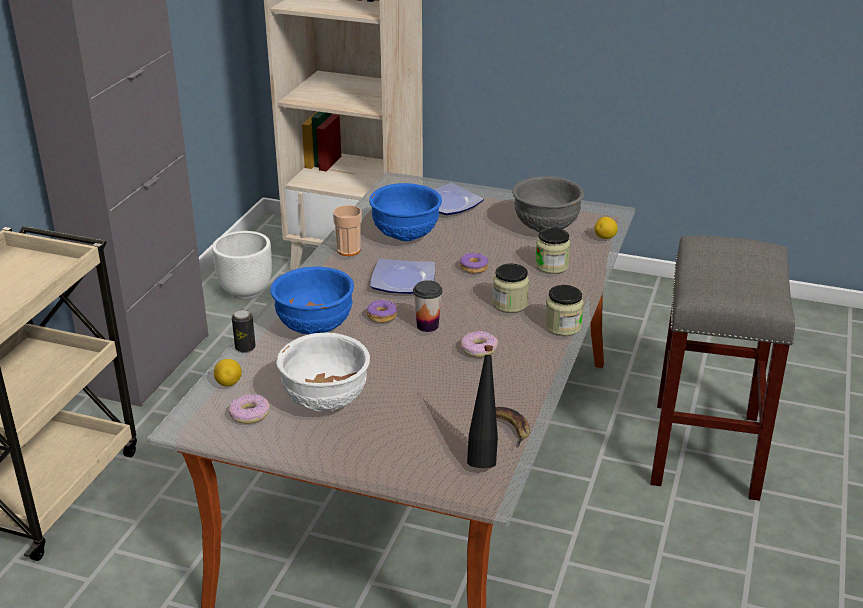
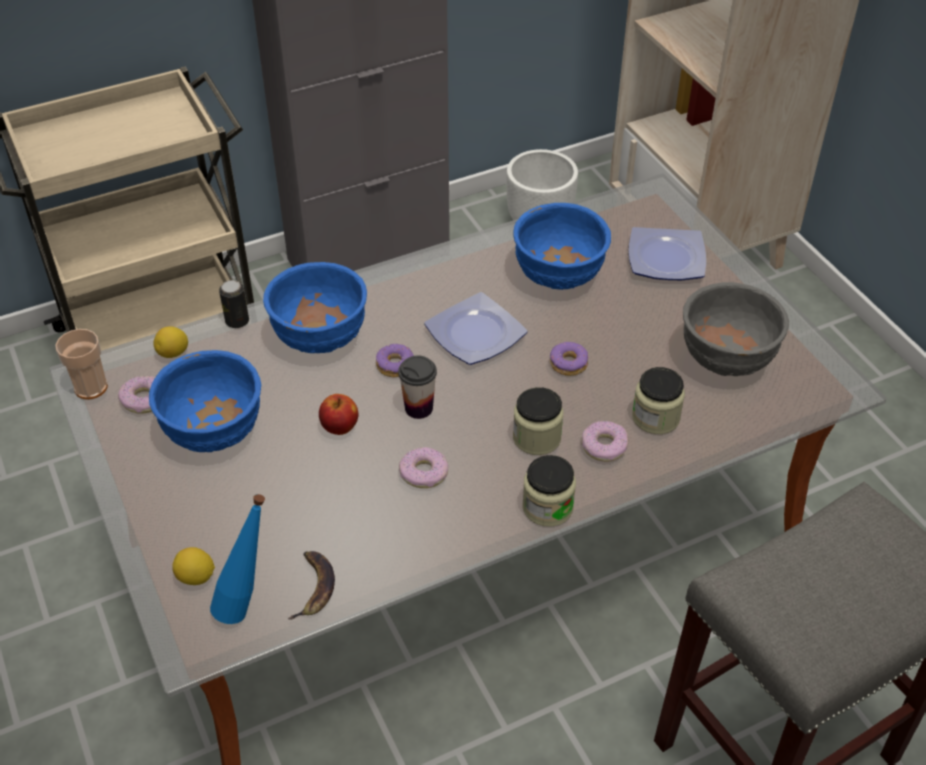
camera: 45 degrees right, 15 degrees up
white bowl [276,332,370,412] -> blue bowl [149,350,261,452]
cup [333,205,362,256] -> cup moved to [55,329,108,399]
black bottle [467,345,498,468] -> blue bottle [210,494,265,624]
lemon [594,217,618,239] -> lemon moved to [172,547,215,585]
none -> apple [319,394,358,435]
none -> donut [581,421,629,462]

